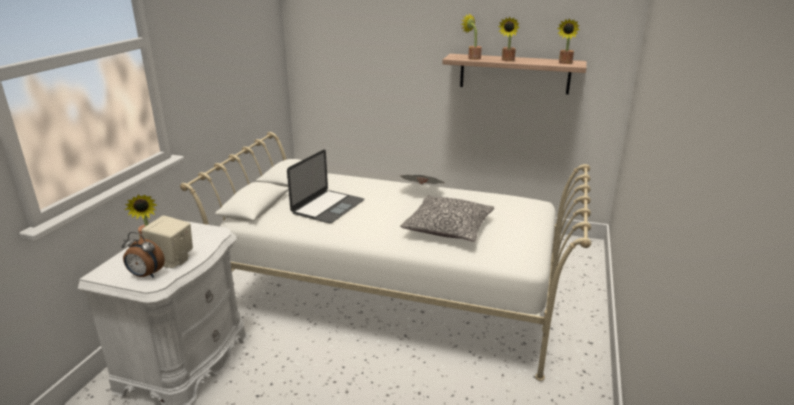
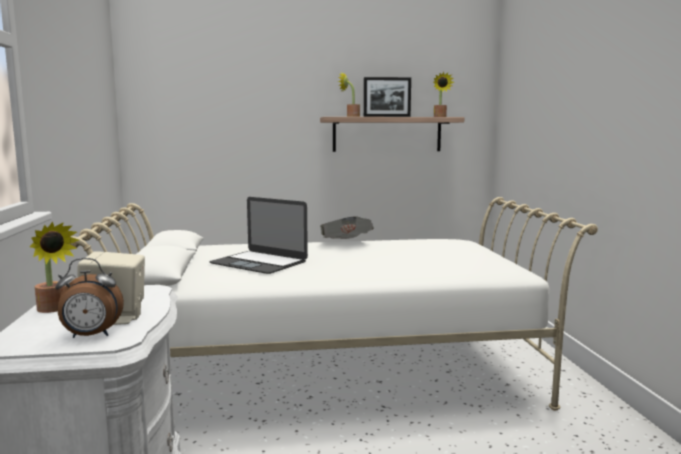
camera: 25 degrees left, 15 degrees down
laptop [287,149,364,223] -> laptop turned 120 degrees clockwise [209,197,308,274]
pillow [400,196,494,242] -> none
potted plant [498,16,520,61] -> picture frame [364,77,411,117]

